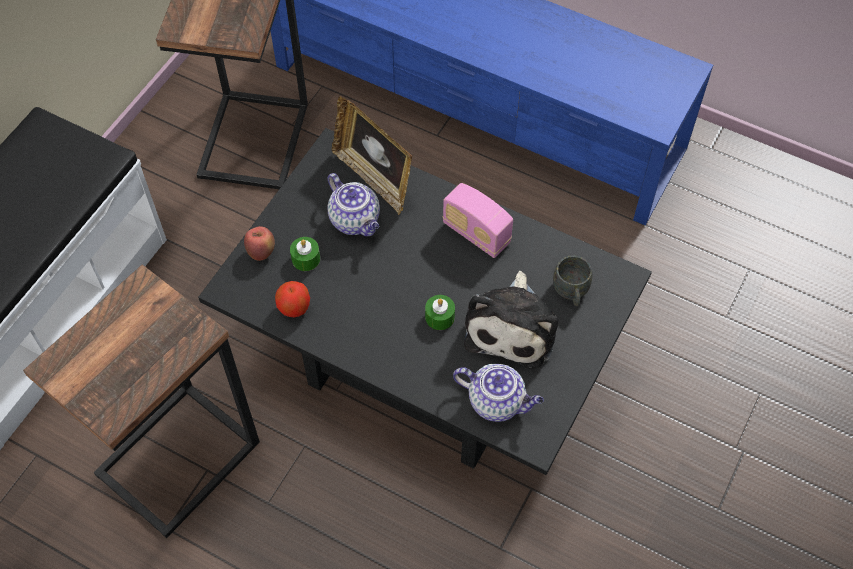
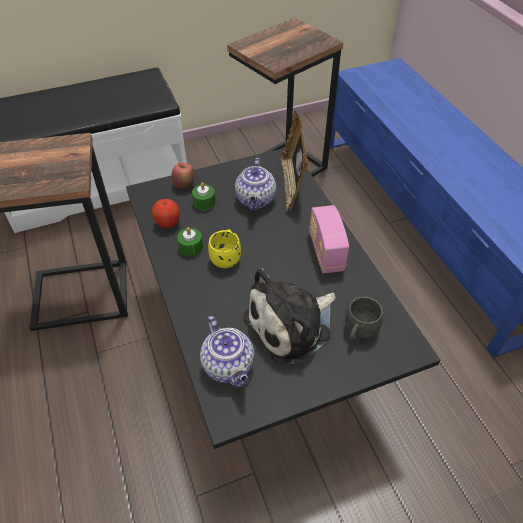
camera: 40 degrees right, 10 degrees down
green candle [425,295,455,330] -> green candle moved to [177,227,203,256]
none -> yellow mug [208,229,241,268]

